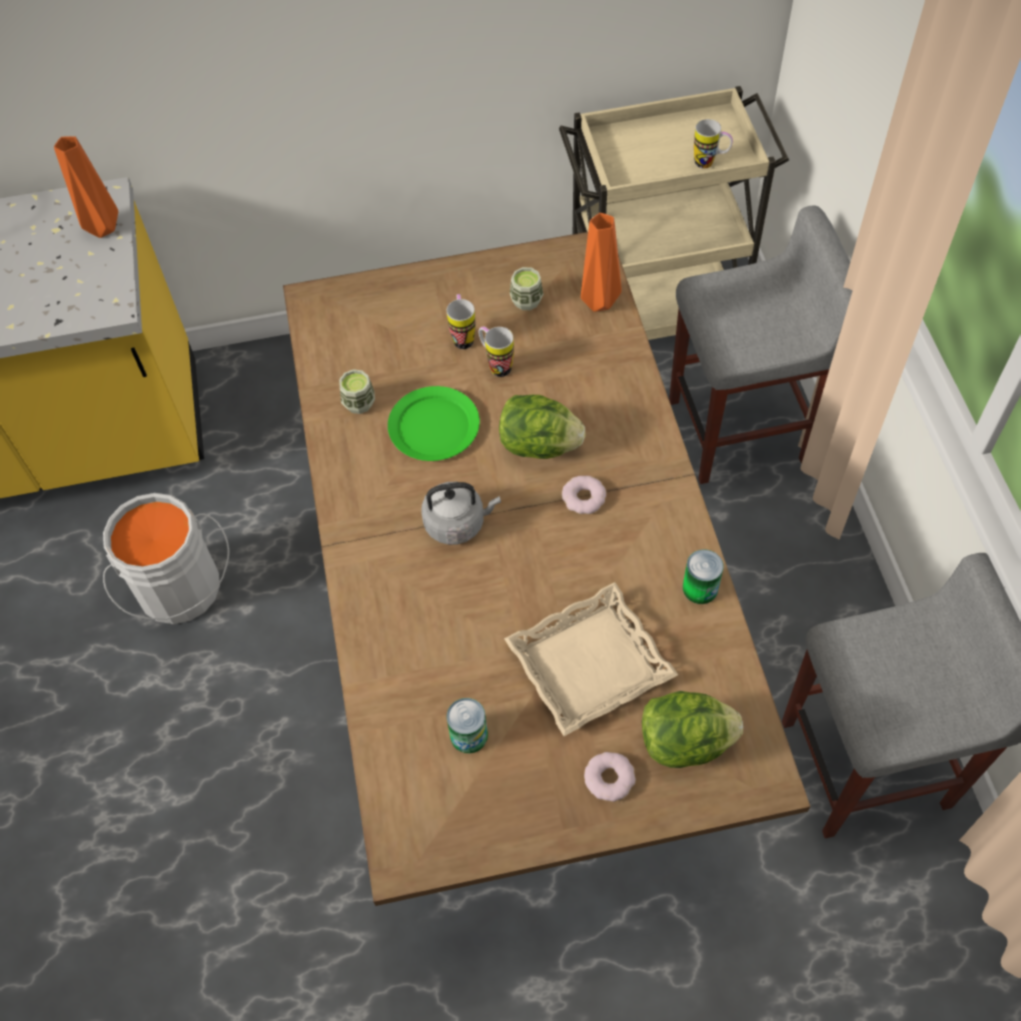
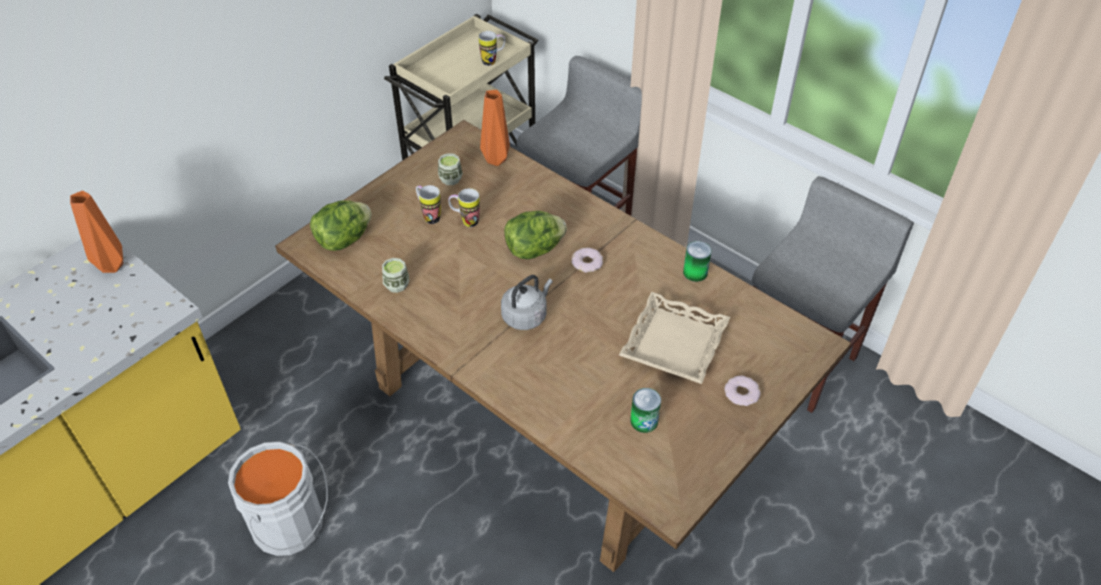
camera: 40 degrees left, 10 degrees down
green plate [388,386,480,461] -> none
lettuce [642,691,743,768] -> lettuce moved to [310,200,371,251]

